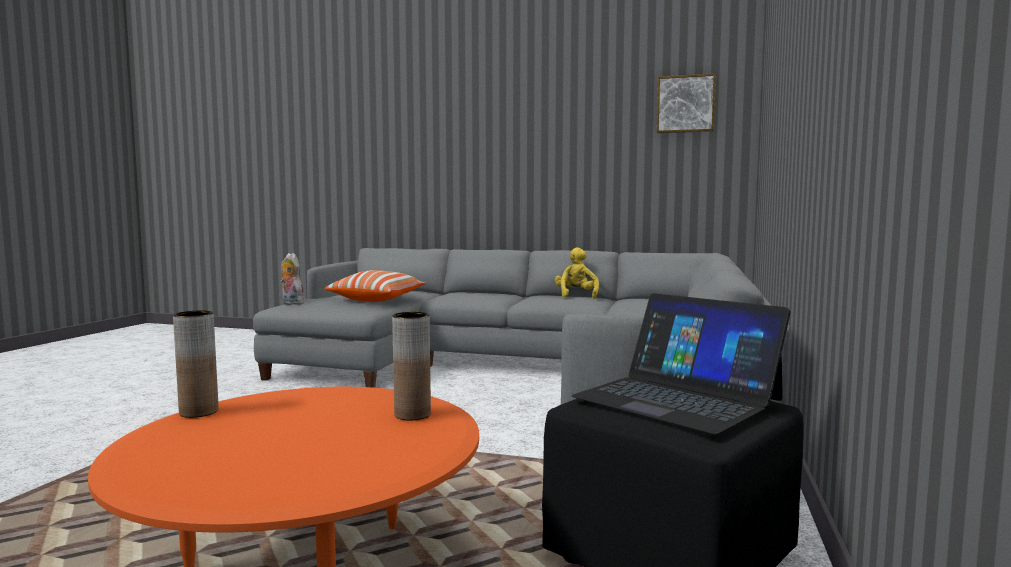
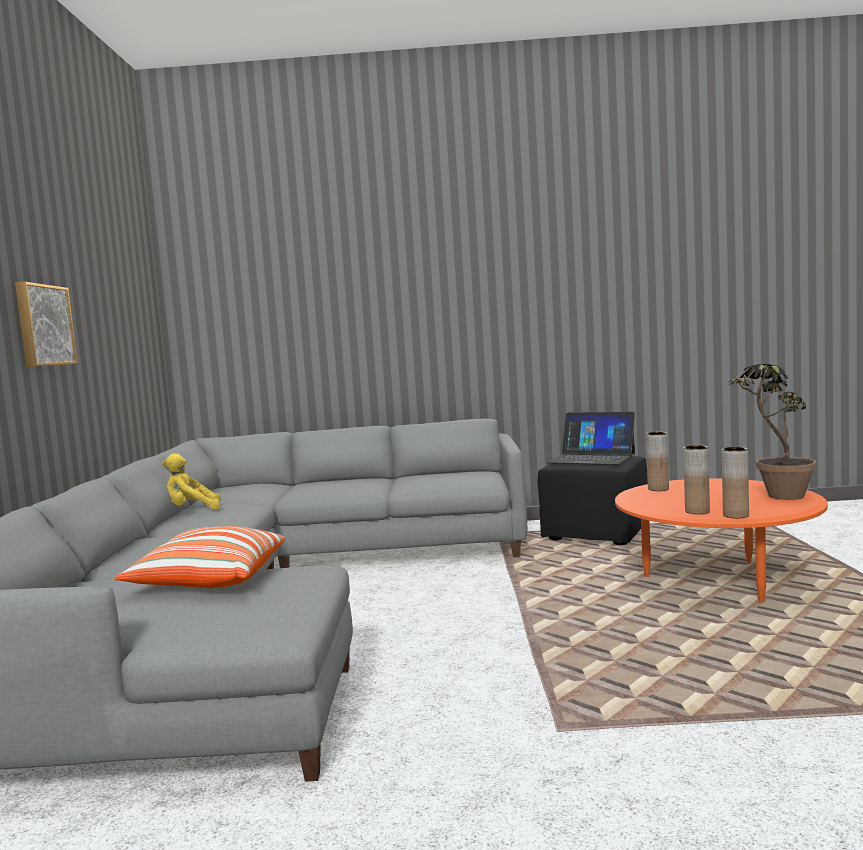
camera: 105 degrees left, 0 degrees up
plush toy [280,253,307,305] -> none
laptop [571,293,791,435] -> laptop turned 90 degrees clockwise [546,412,635,465]
picture [657,73,716,133] -> picture moved to [15,282,78,367]
none -> brown vase [683,445,710,514]
none -> potted plant [726,364,817,500]

